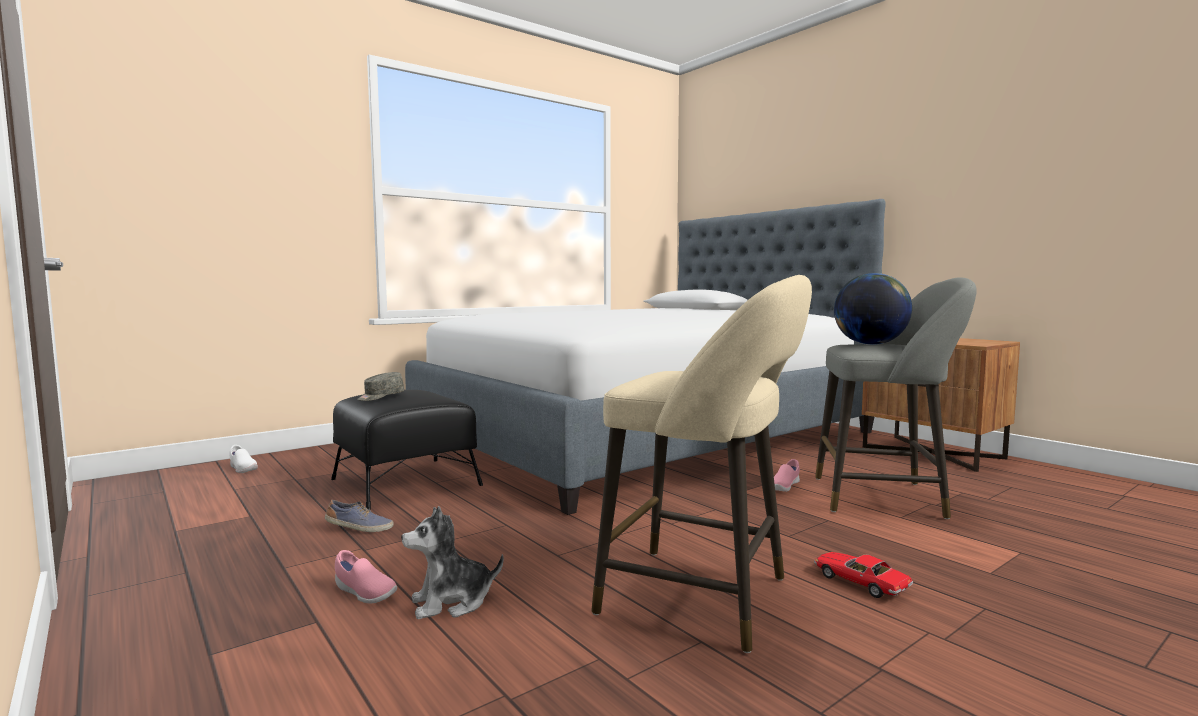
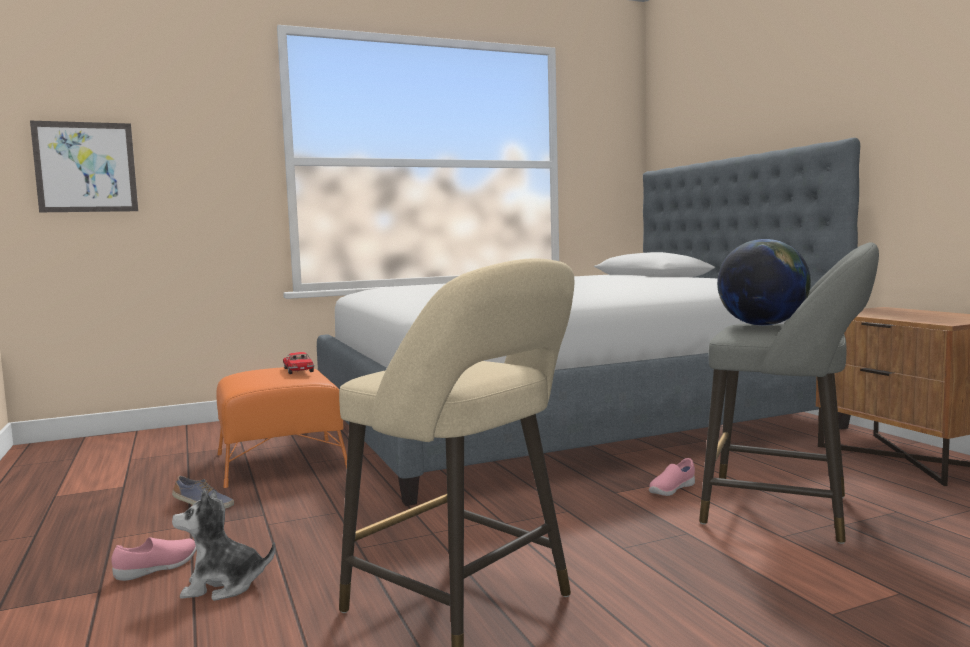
camera: 15 degrees right, 0 degrees up
white shoe [230,445,258,473] -> none
black ottoman [331,390,483,510] -> orange ottoman [217,367,347,488]
pink shoe [335,550,397,603] -> pink shoe turned 90 degrees counterclockwise [111,537,196,581]
grey cap [357,372,404,401] -> none
toy car [814,552,913,598] -> toy car moved to [283,352,314,374]
none -> picture [30,121,138,212]

